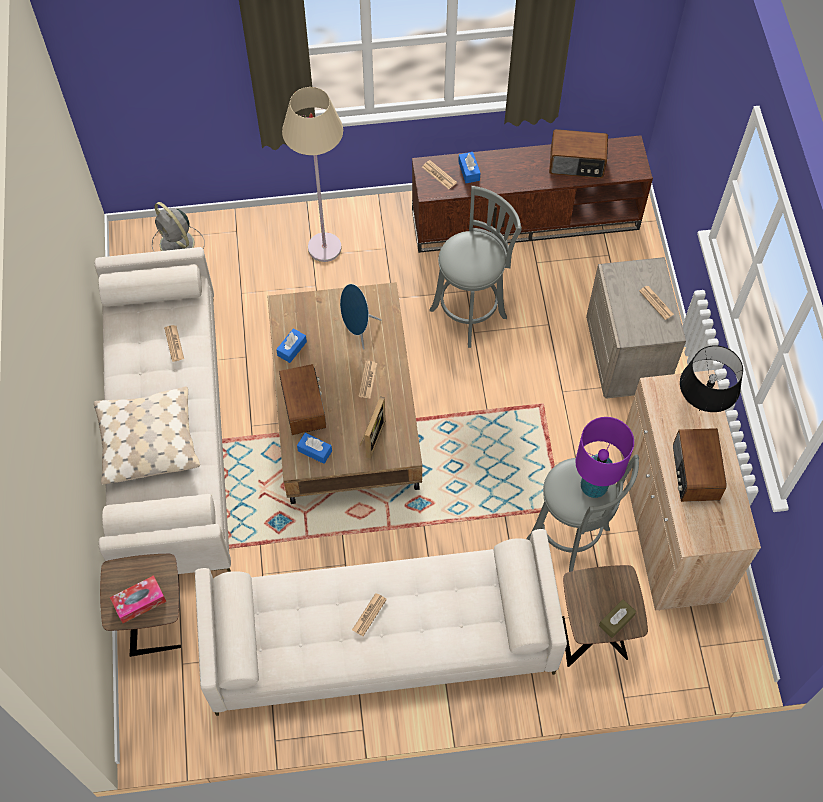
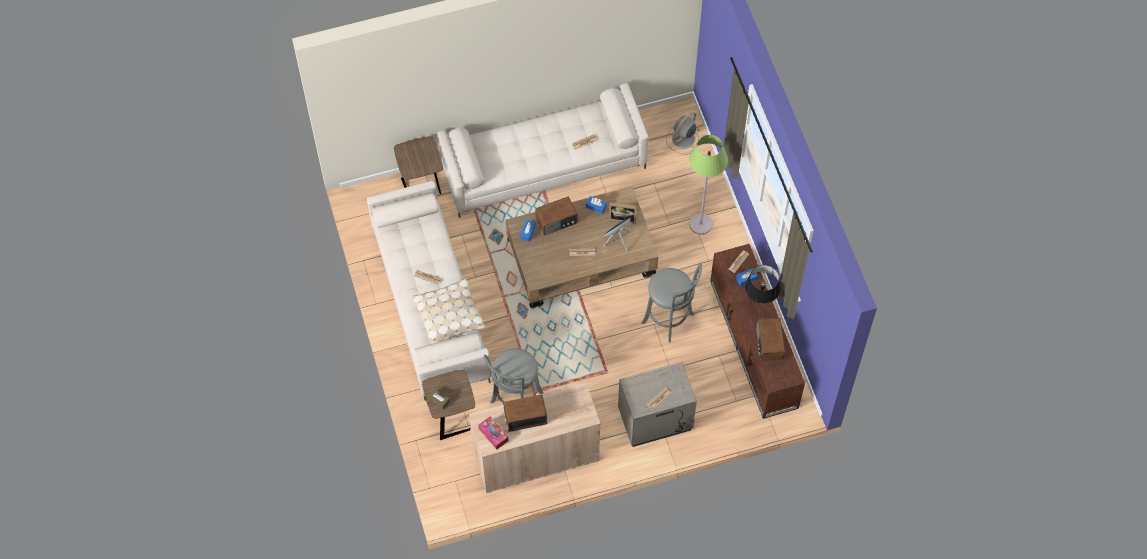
camera: 80 degrees right, 0 degrees up
beige pillow [94,386,200,484] -> beige pillow moved to [412,278,486,344]
tissue box [110,575,167,623] -> tissue box moved to [478,416,509,450]
beige floor lamp [282,87,343,262] -> green floor lamp [689,135,728,235]
picture frame [360,396,386,459] -> picture frame moved to [609,202,637,224]
purple table lamp [576,417,634,498] -> none
black table lamp [680,345,743,412] -> black table lamp moved to [745,265,780,303]

